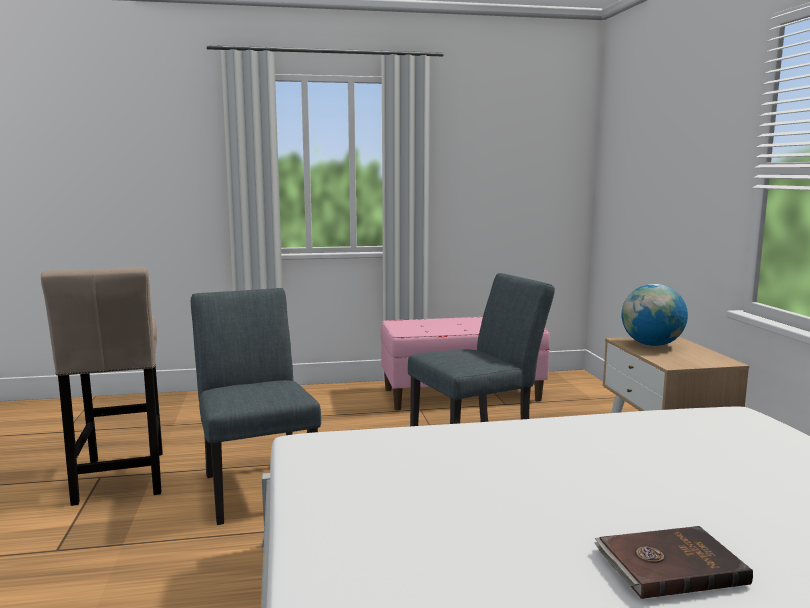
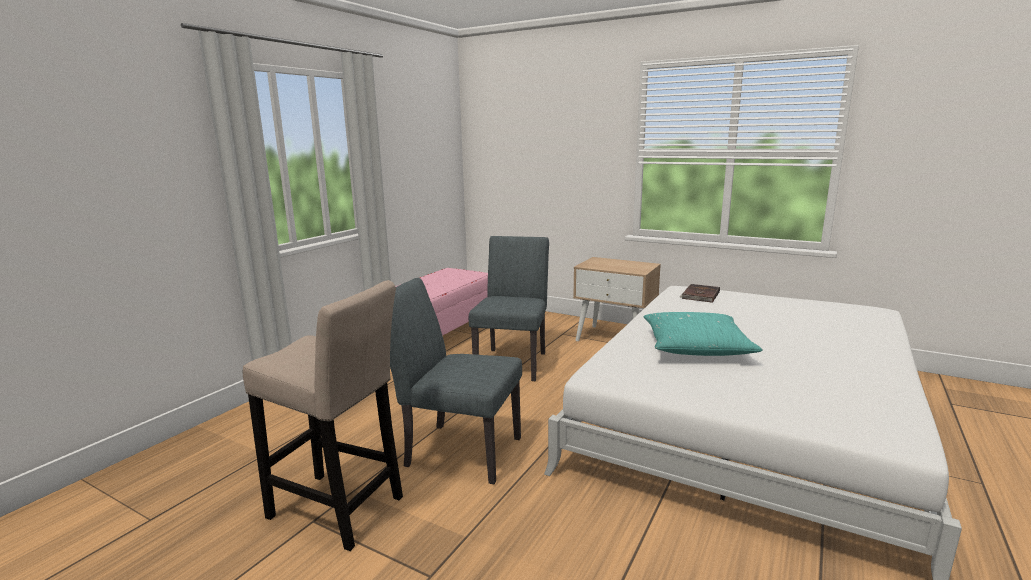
camera: 50 degrees left, 5 degrees up
brown book [594,526,753,599] -> brown book moved to [680,284,720,303]
globe [622,284,688,346] -> none
none -> turquoise pillow [643,312,763,356]

